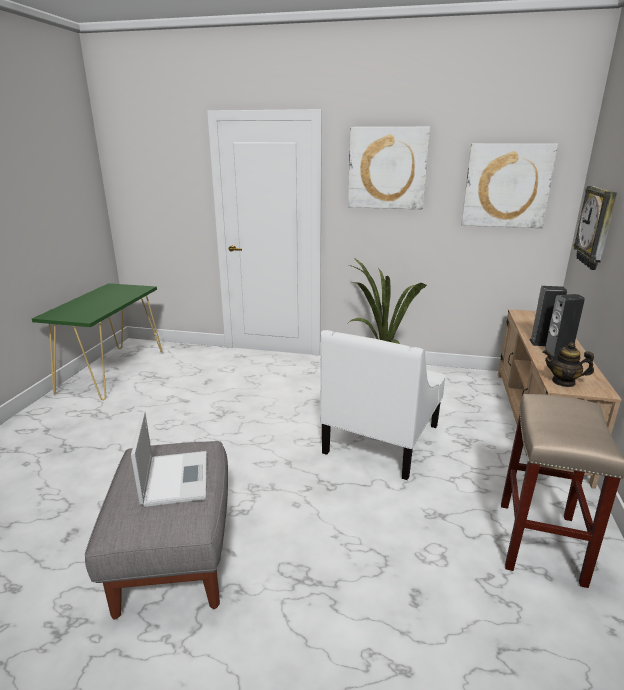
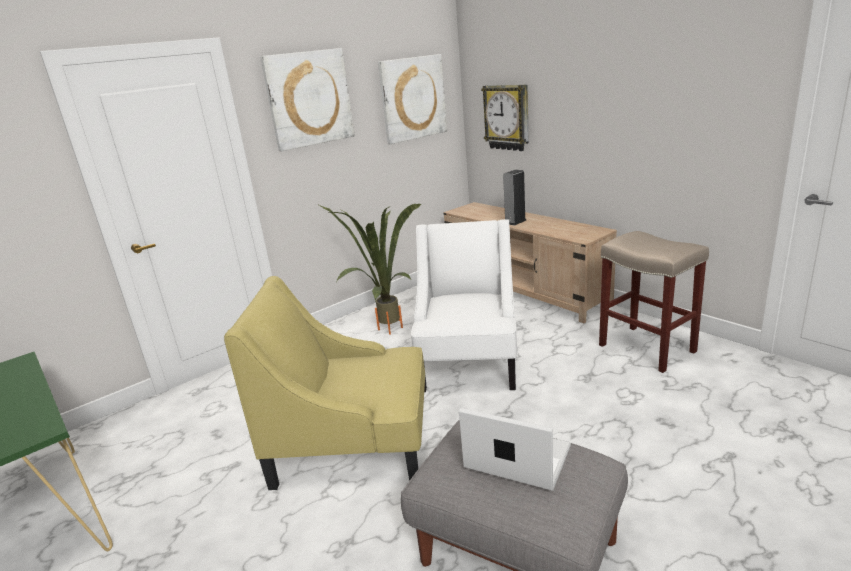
camera: 50 degrees left, 0 degrees up
white armchair [320,330,445,480] -> white armchair turned 150 degrees counterclockwise [411,219,518,392]
speaker [542,294,585,358] -> none
teapot [544,343,594,387] -> none
none -> yellow armchair [224,276,425,490]

